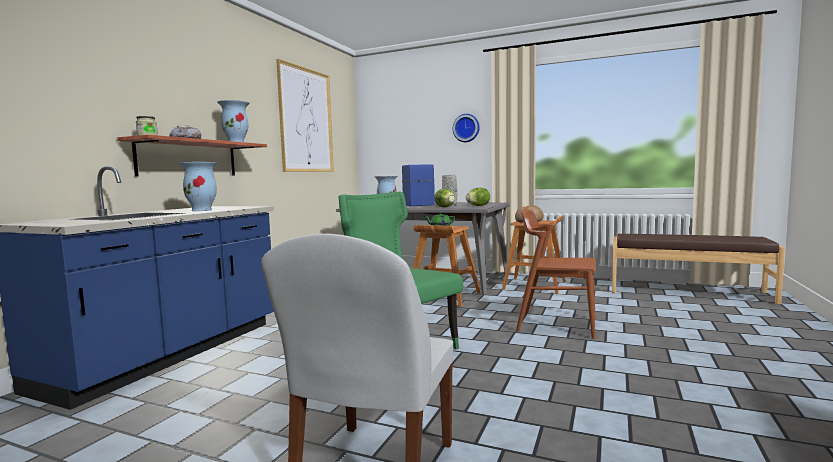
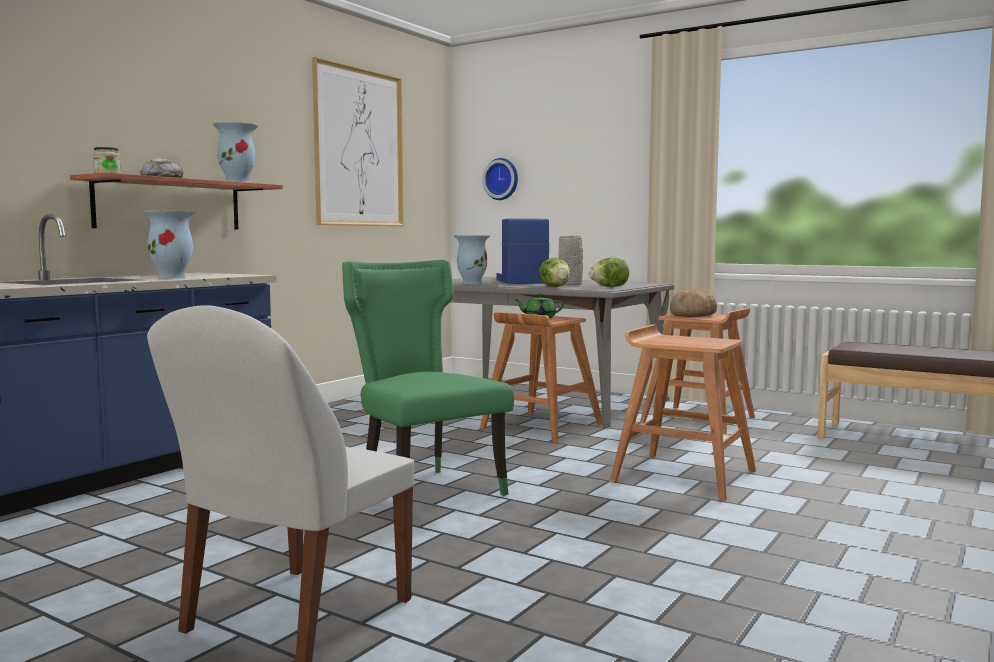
camera: 10 degrees right, 0 degrees up
wall clock [453,114,480,142] -> wall clock moved to [482,158,518,200]
brown chair [516,209,596,339] -> brown stool [610,325,756,501]

